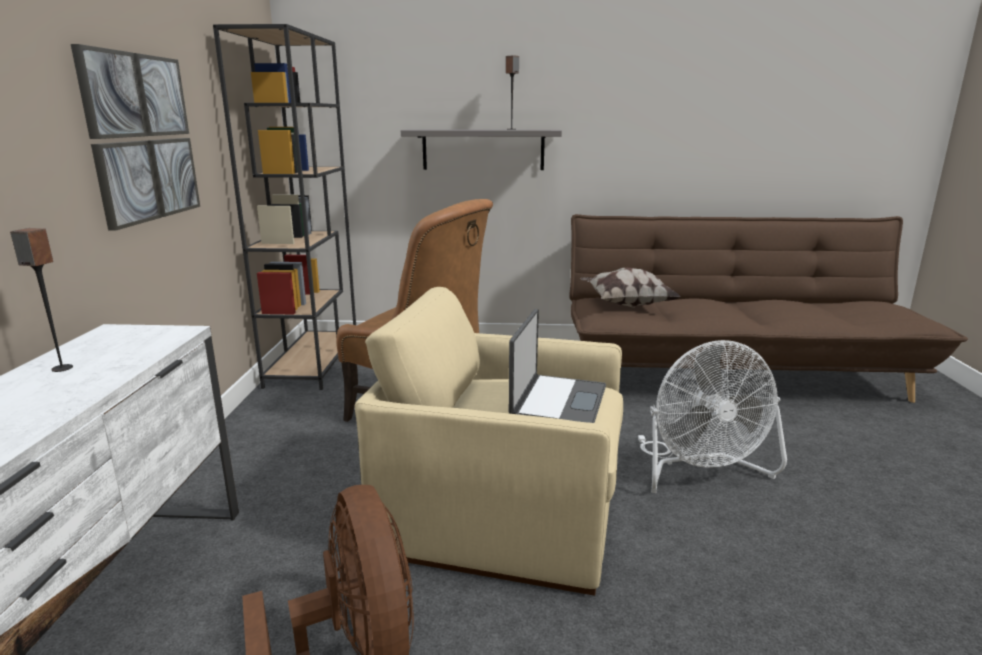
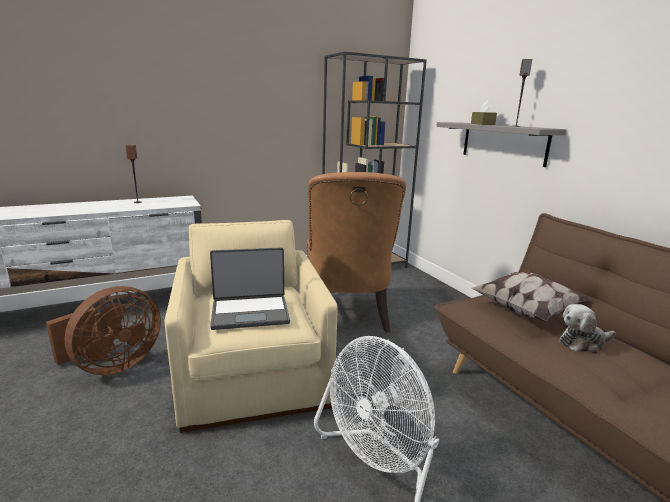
camera: 60 degrees right, 0 degrees up
picture [71,44,200,231] -> none
none -> brown tissue box [471,101,497,125]
none -> plush toy [559,304,616,354]

